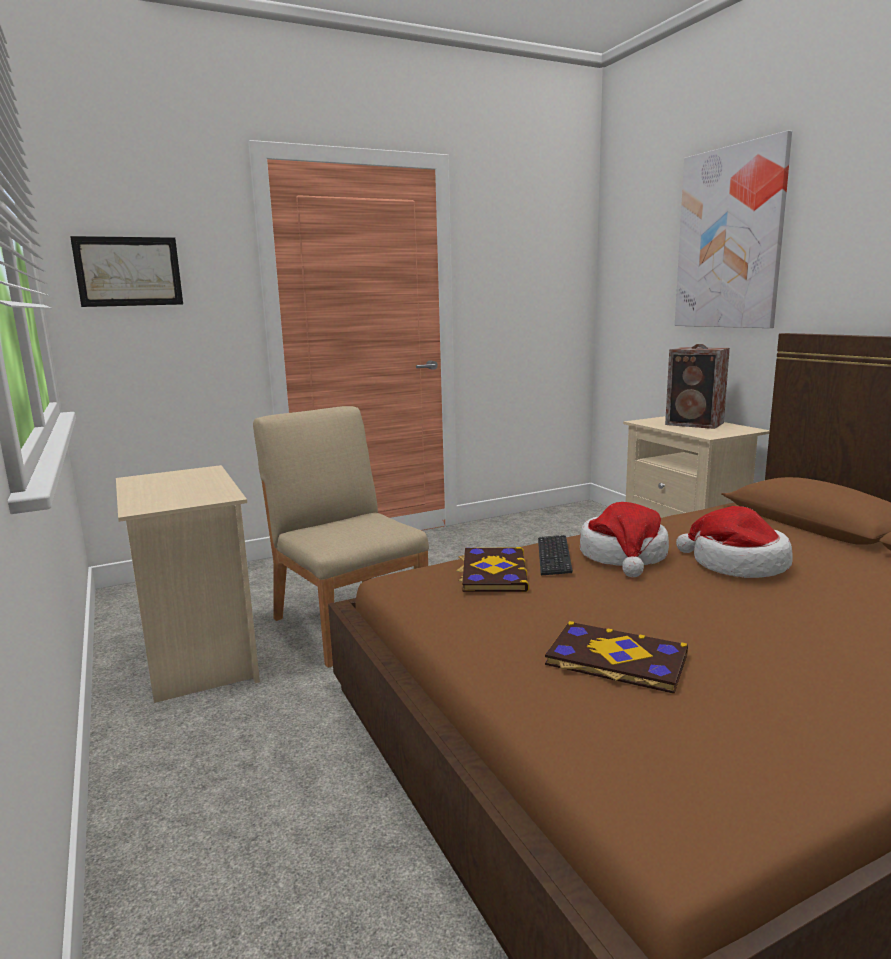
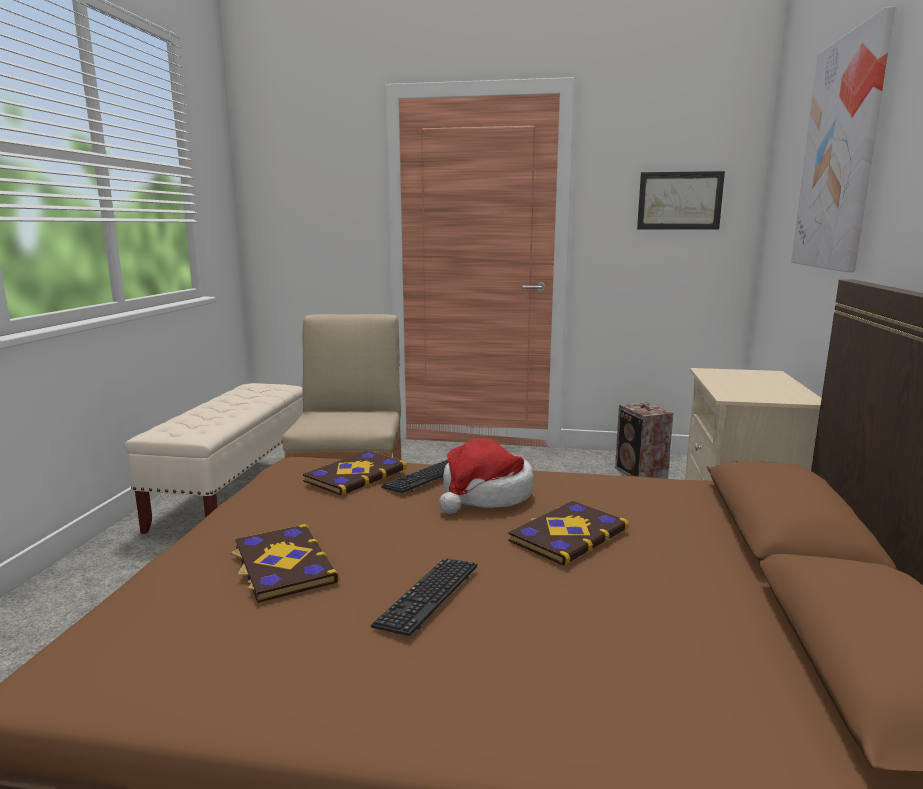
camera: 35 degrees right, 0 degrees up
picture [70,236,183,307] -> picture moved to [637,171,725,230]
beige nightstand [116,465,260,703] -> beige bench [125,383,303,534]
speaker [665,344,730,429] -> speaker moved to [615,402,673,479]
hat [676,506,793,578] -> book [508,501,629,566]
none -> keyboard [371,558,478,636]

